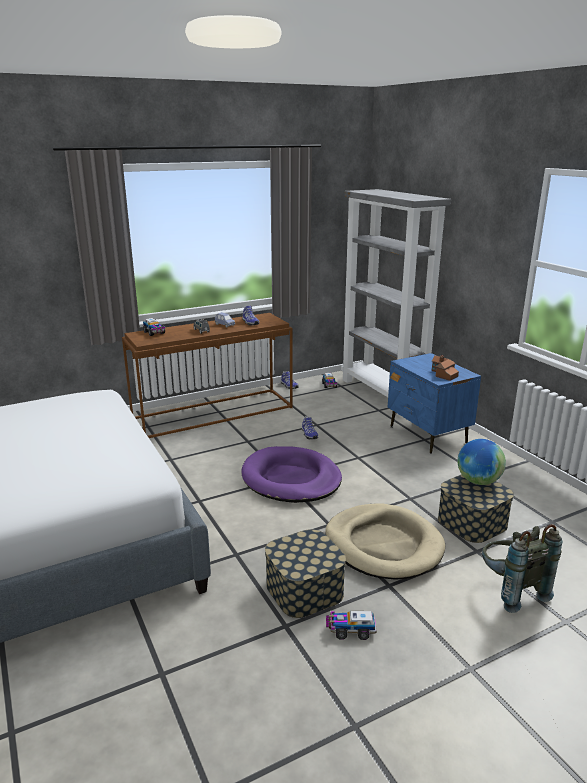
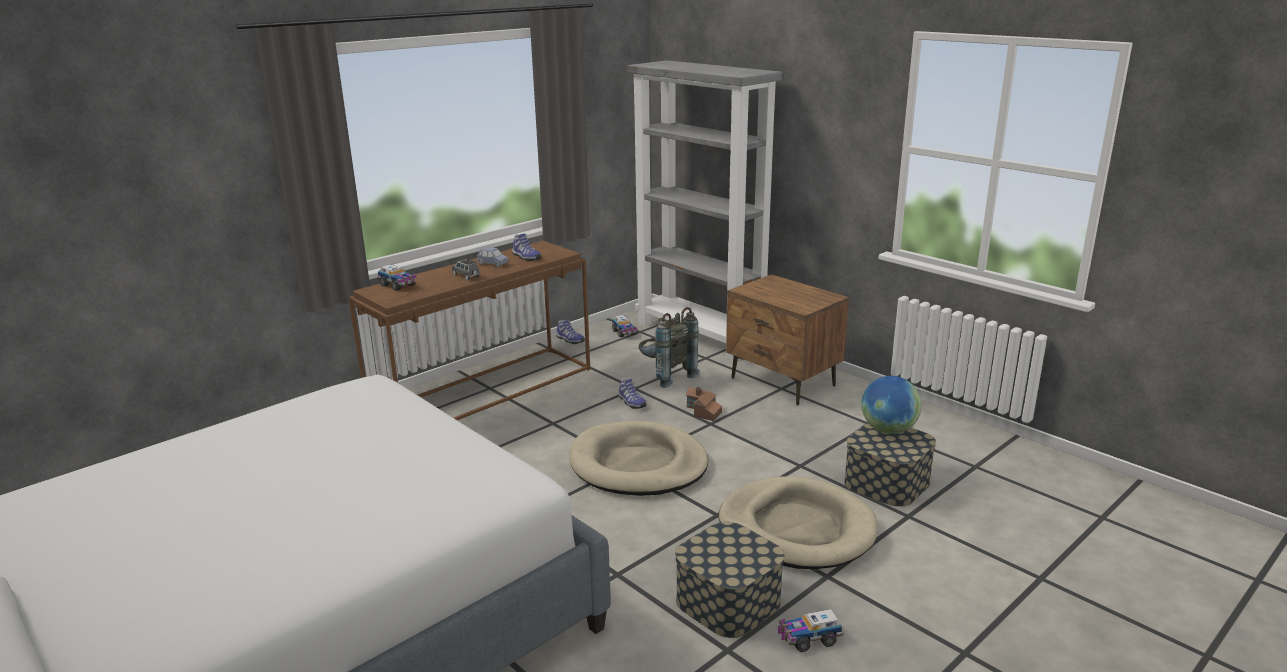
camera: 15 degrees left, 0 degrees up
purple dog bed [241,446,342,503] -> beige dog bed [569,421,708,496]
blue nightstand [388,353,481,454] -> brown nightstand [726,274,849,405]
toy house [432,355,459,381] -> toy house moved to [686,387,722,421]
grey backpack [482,524,562,613] -> grey backpack moved to [638,307,700,388]

